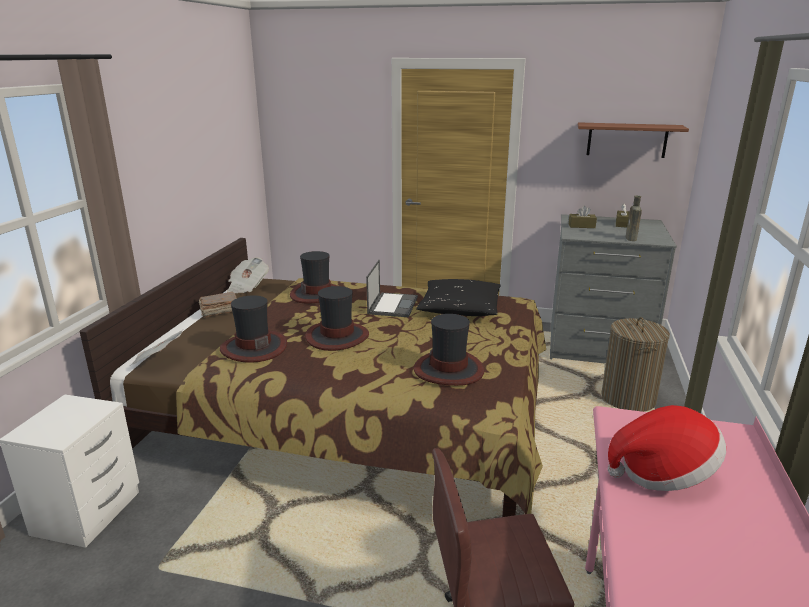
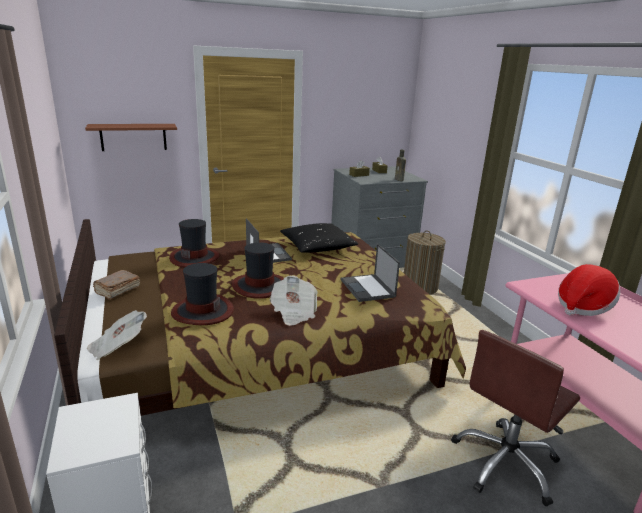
camera: 35 degrees left, 0 degrees up
newspaper [227,257,269,293] -> newspaper moved to [270,275,318,326]
hat [414,314,484,386] -> laptop [341,244,400,302]
brown shelf [578,122,689,158] -> brown shelf moved to [85,124,177,151]

